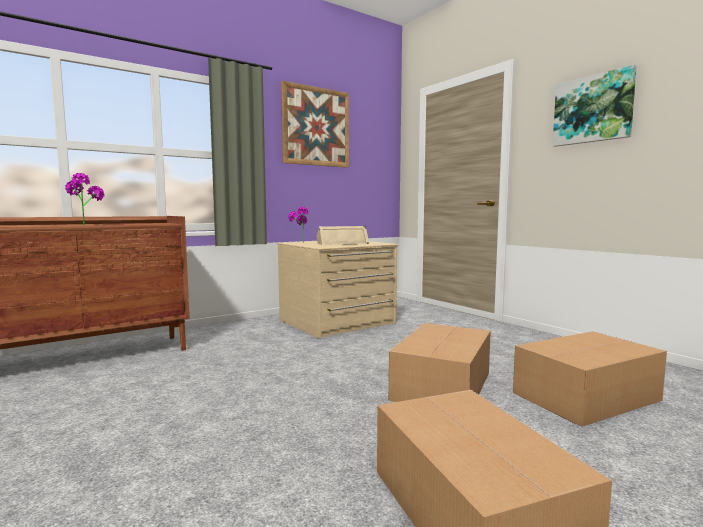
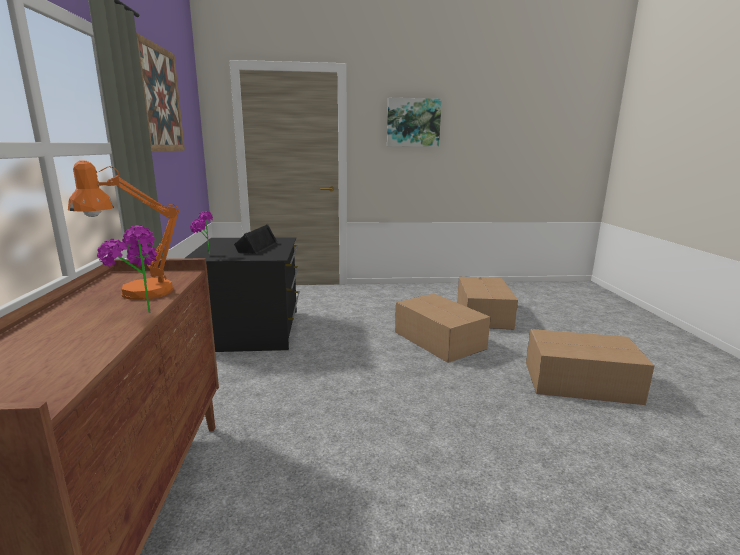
camera: 60 degrees left, 10 degrees up
beige dresser [277,241,399,339] -> black dresser [185,237,300,352]
beige speaker [316,226,369,245] -> black speaker [234,224,278,254]
none -> orange table lamp [68,160,179,300]

